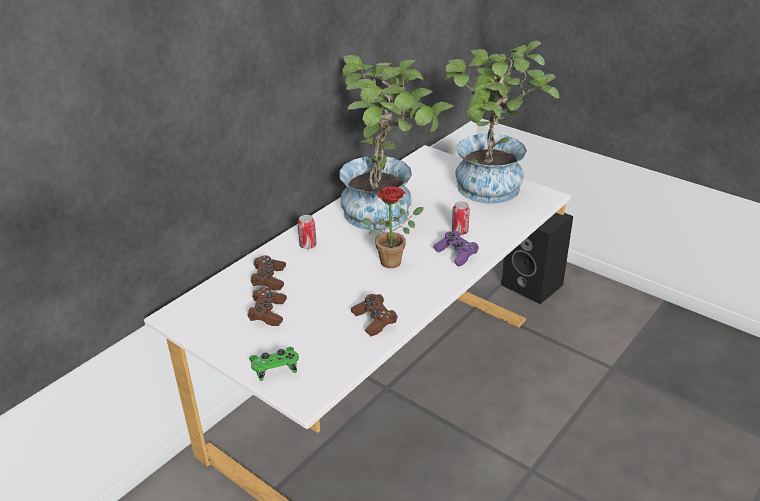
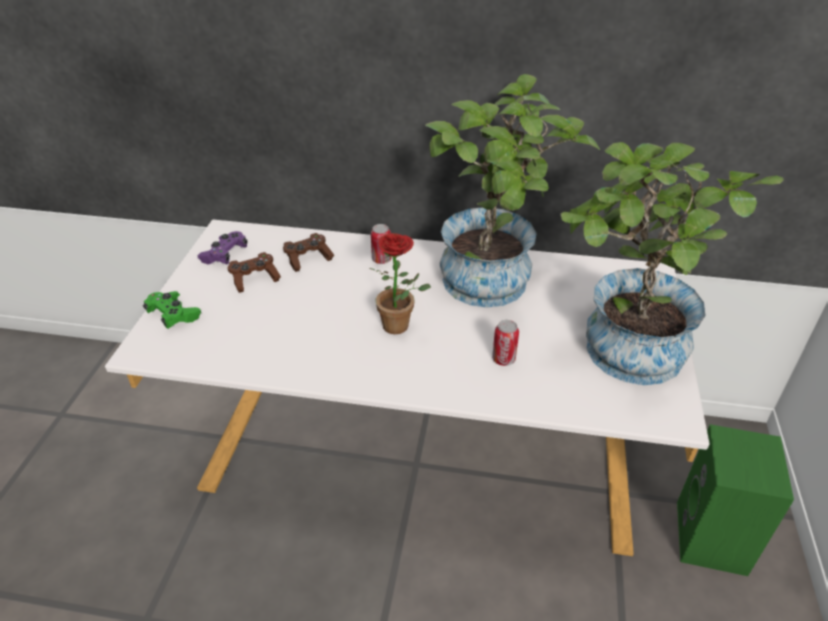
camera: 60 degrees right, 5 degrees up
brown game controller [351,294,398,336] -> none
purple game controller [433,231,479,267] -> purple game controller moved to [198,231,248,264]
black speaker [501,213,573,304] -> green speaker [677,424,794,576]

